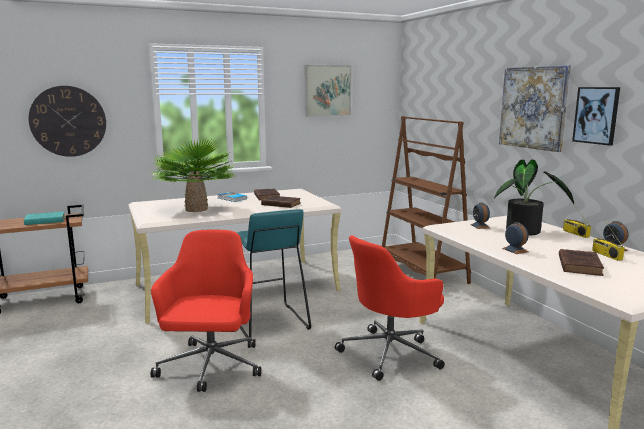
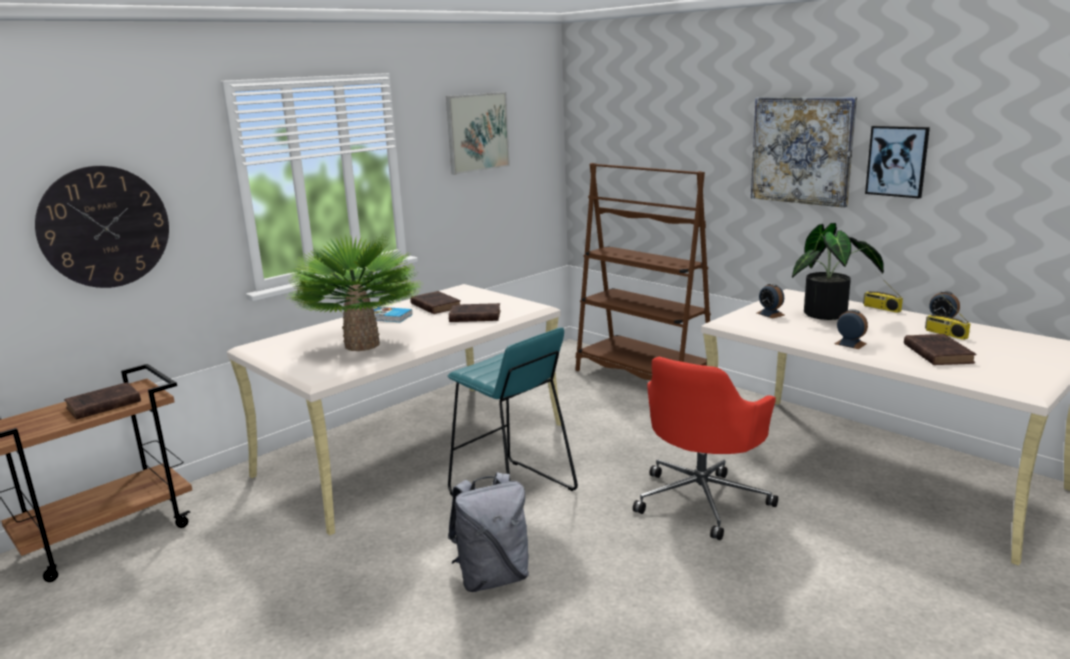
camera: 20 degrees left, 5 degrees up
turquoise book [24,212,65,225] -> brown book [64,382,141,420]
red office chair [151,229,261,392] -> grey backpack [448,472,529,592]

